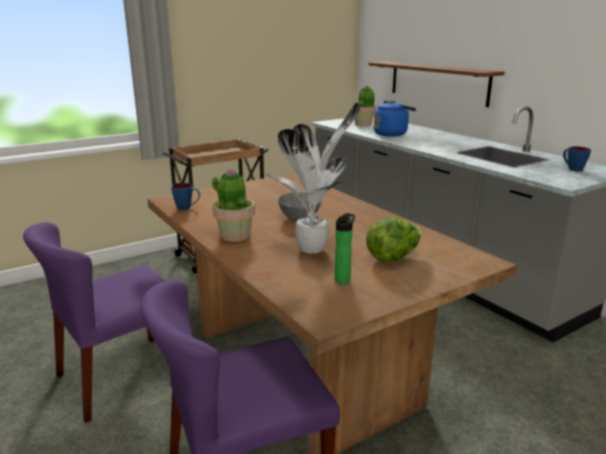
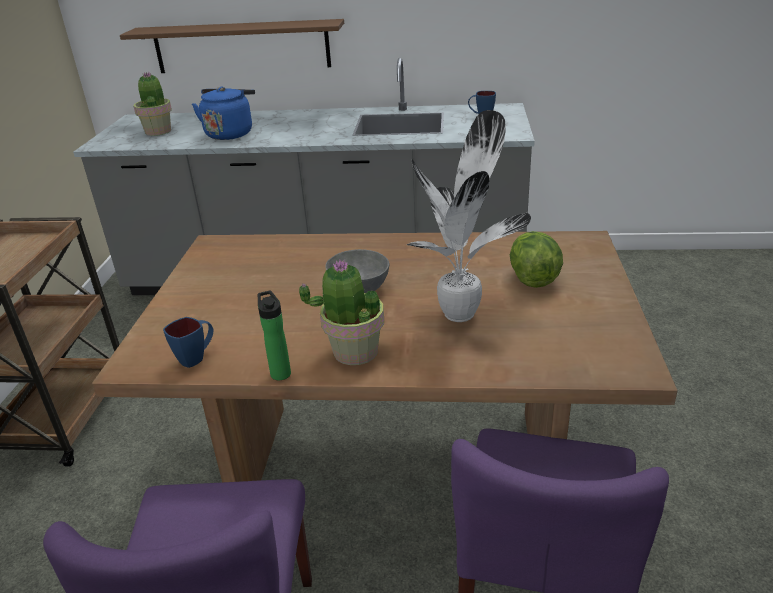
camera: 50 degrees left, 10 degrees up
bottle [335,213,355,284] -> bottle moved to [258,291,291,380]

